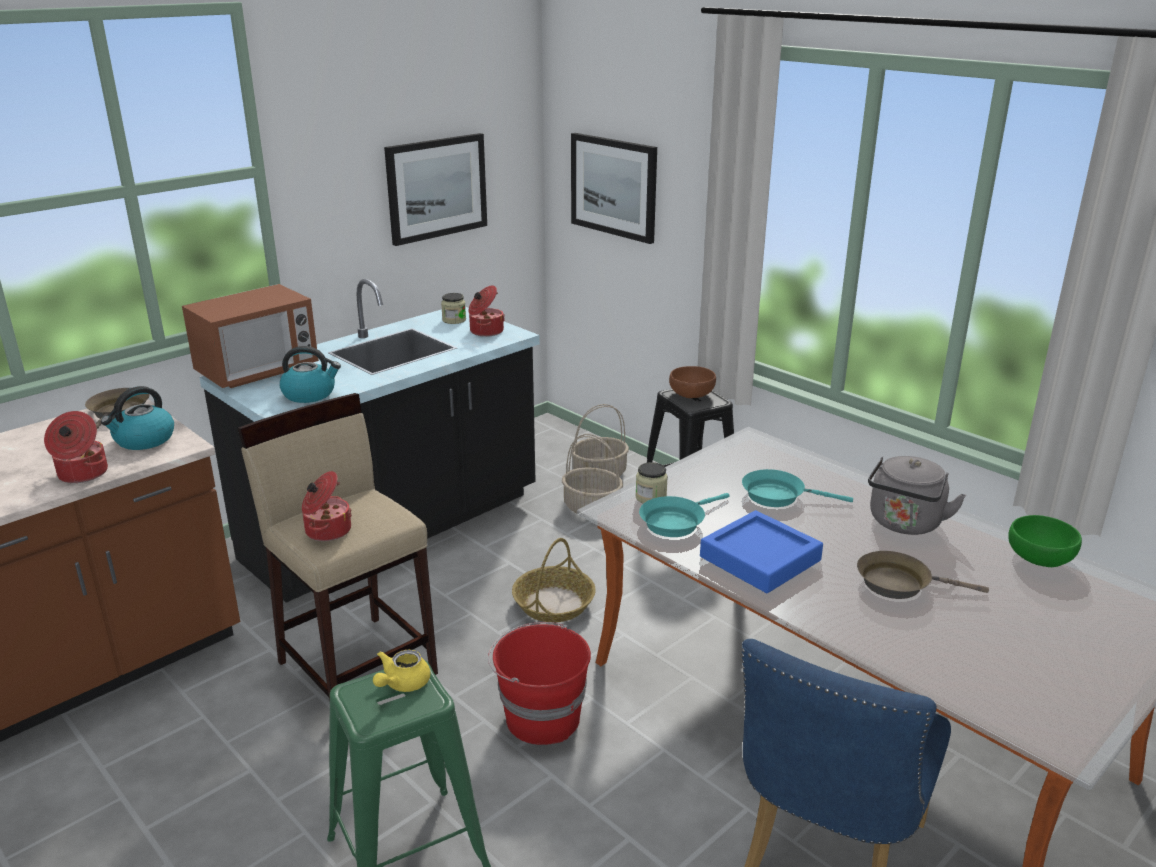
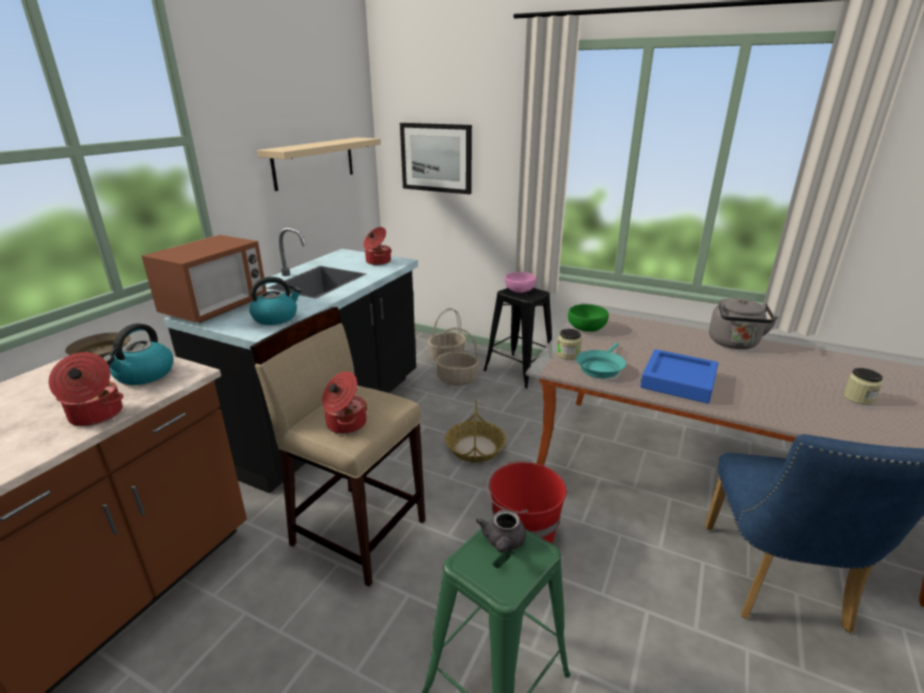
camera: 20 degrees left, 0 degrees up
yellow teapot [373,650,430,692] -> grey teapot [476,510,526,553]
picture [384,133,487,246] -> beige shelf [257,137,381,191]
jar [441,293,466,324] -> jar moved to [843,368,883,405]
brown bowl [669,366,716,398] -> pink bowl [505,272,536,293]
turquoise frying pan [742,469,853,507] -> none
brown frying pan [857,551,989,599] -> none
green bowl [1008,515,1082,567] -> green bowl moved to [568,304,609,332]

